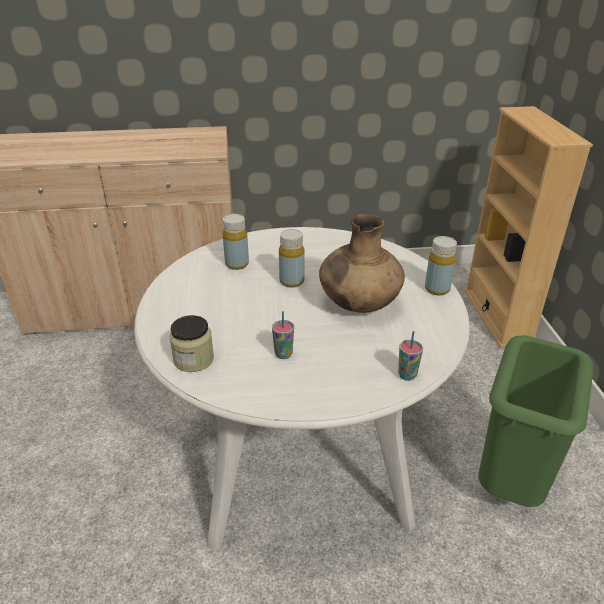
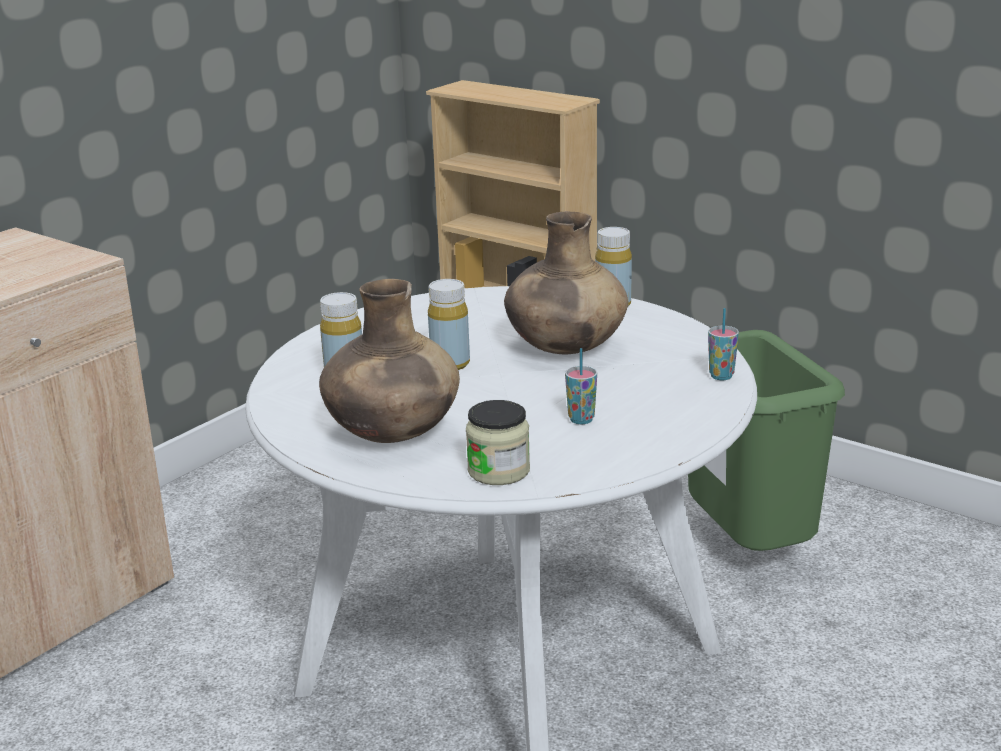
camera: 45 degrees left, 10 degrees down
none -> brown vase [319,279,460,443]

